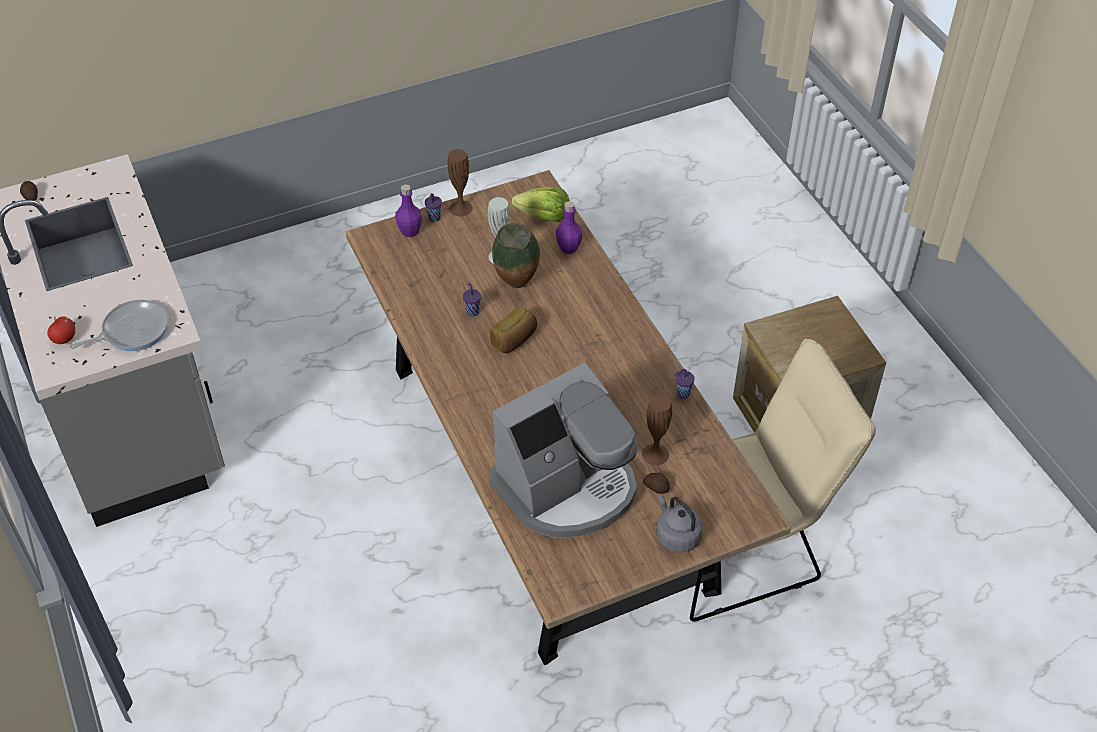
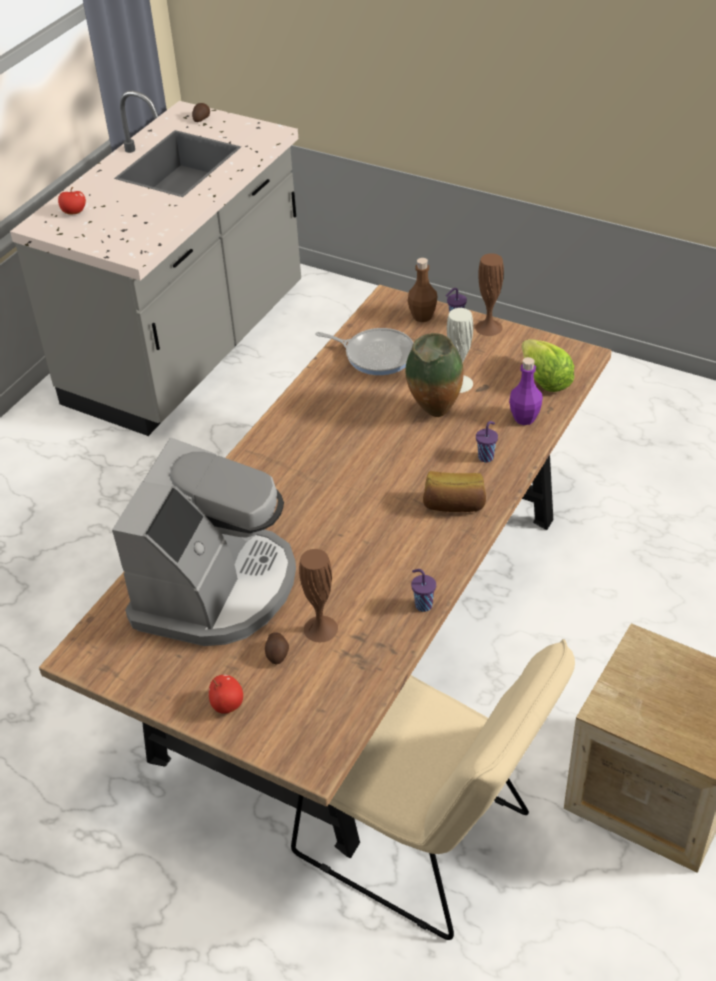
camera: 55 degrees right, 5 degrees down
frying pan [70,300,168,351] -> frying pan moved to [315,328,414,375]
purple bottle [395,184,422,237] -> brown bottle [408,258,438,322]
purple cup [463,283,481,317] -> purple cup moved to [476,421,498,462]
coffee machine [489,362,637,538] -> coffee machine turned 90 degrees counterclockwise [112,438,296,646]
bread [490,307,537,353] -> bread moved to [423,471,486,512]
grey kettle [656,494,703,553] -> apple [209,675,243,714]

